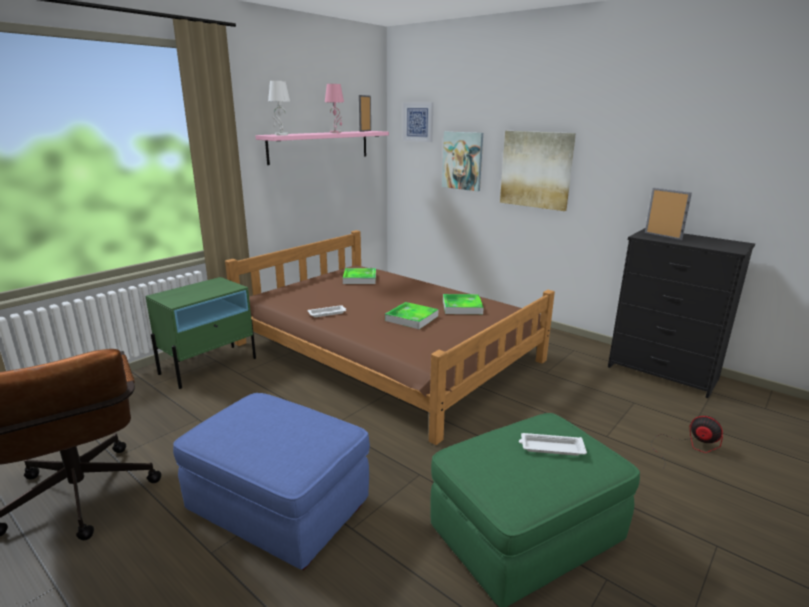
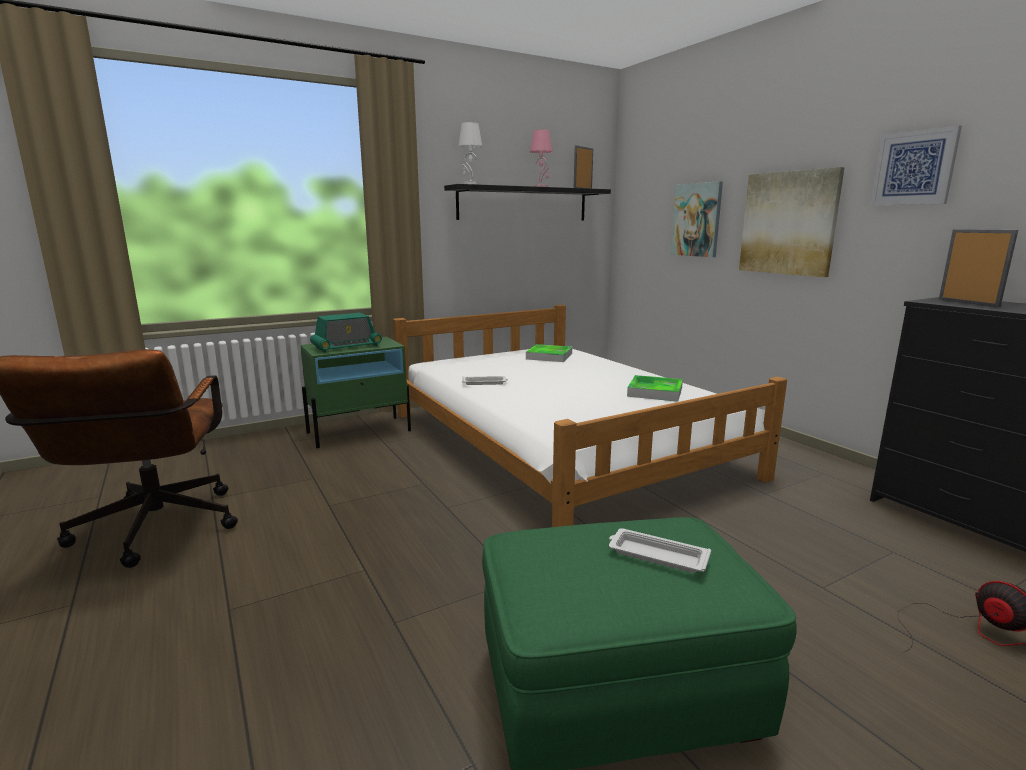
camera: 20 degrees right, 5 degrees down
blue ottoman [173,393,370,570] -> none
brown bed [225,230,555,445] -> white bed [393,305,787,527]
pink shelf [255,131,389,165] -> black shelf [444,184,611,220]
tray [385,302,438,329] -> none
picture [403,102,433,142] -> picture moved to [870,125,962,206]
none -> radio [310,313,382,352]

